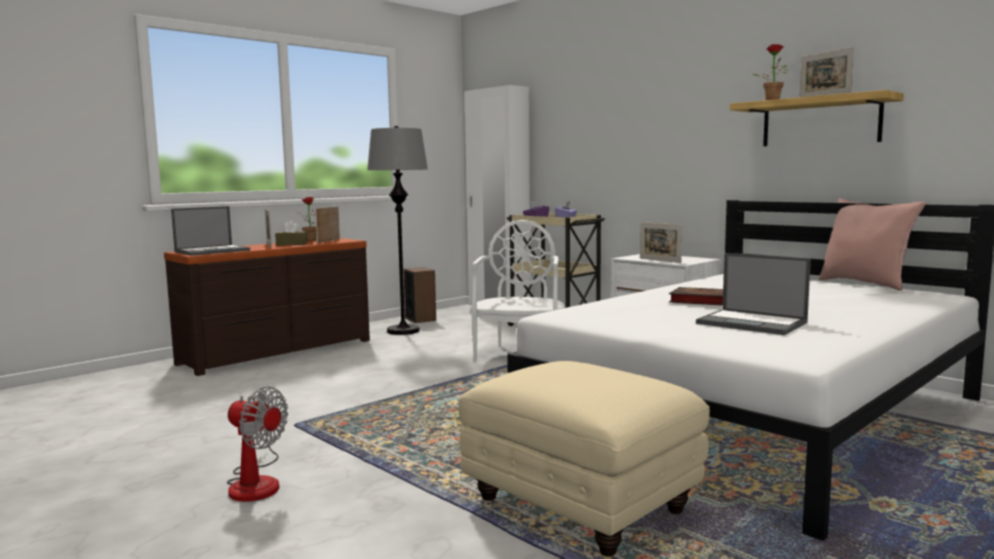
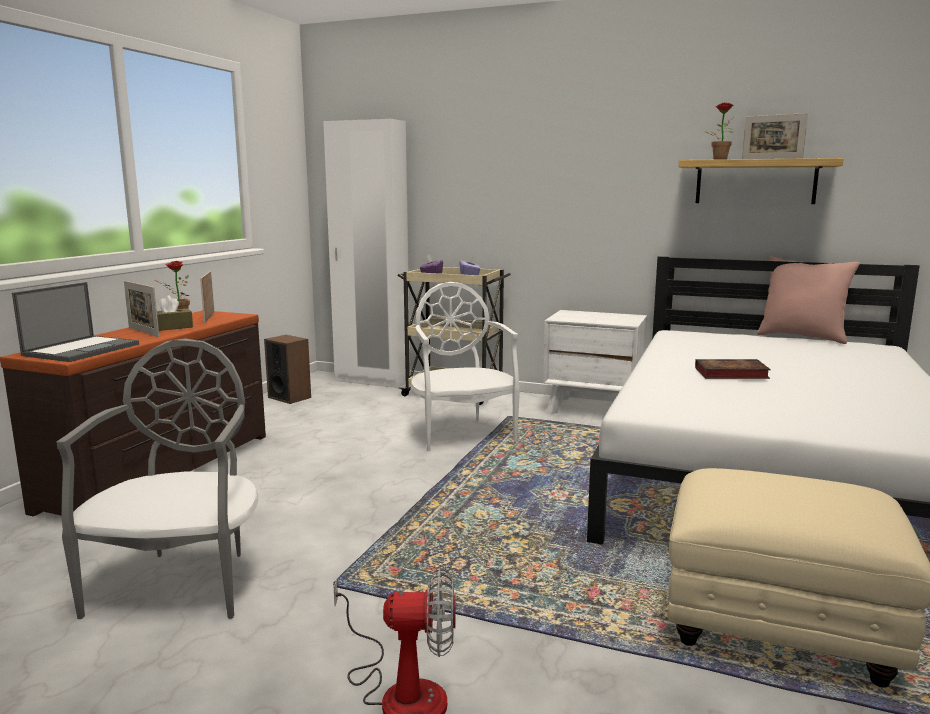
camera: 25 degrees left, 5 degrees up
grey floor lamp [367,125,428,335] -> none
picture frame [640,222,682,263] -> none
laptop [696,253,811,335] -> none
none -> grey chair [56,338,258,619]

